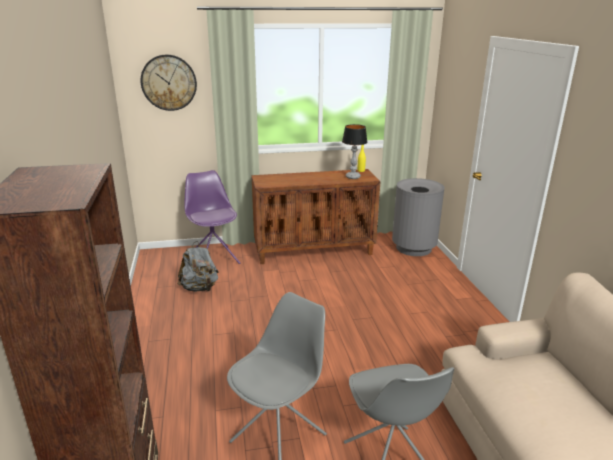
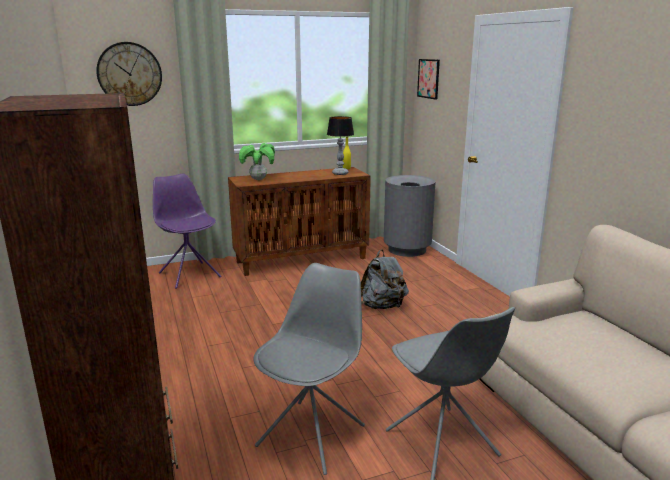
camera: 10 degrees left, 5 degrees down
grey backpack [178,241,219,292] -> grey backpack moved to [361,250,409,309]
none -> potted plant [239,143,275,180]
none -> picture [417,59,440,100]

